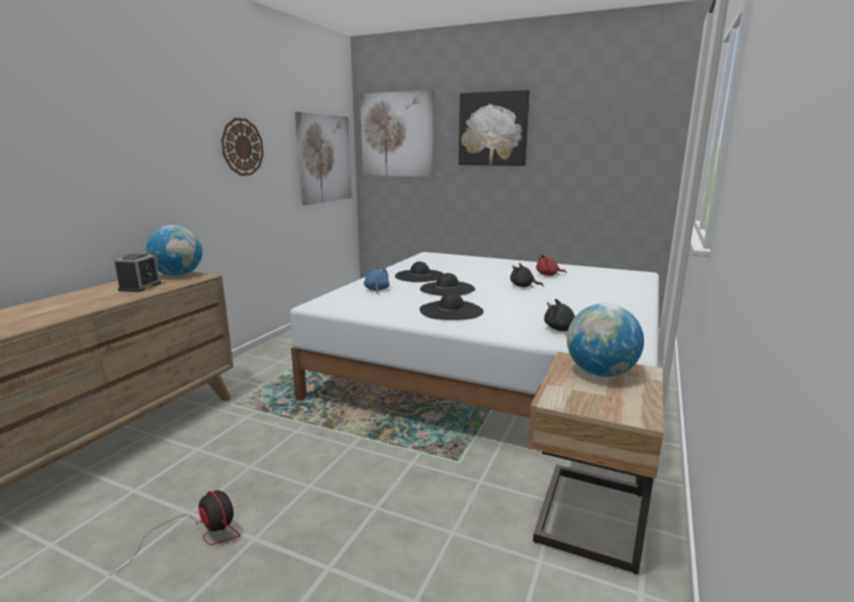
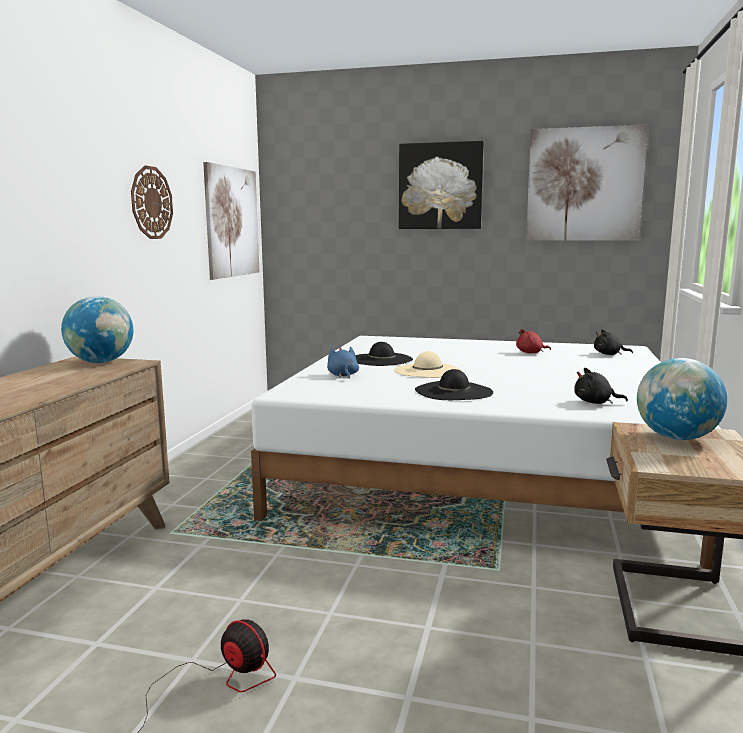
camera: 10 degrees left, 5 degrees down
alarm clock [114,254,161,292] -> none
picture [360,90,434,177] -> picture moved to [526,124,648,241]
black hat [420,273,475,296] -> beige hat [394,351,462,378]
black plush toy [510,263,544,288] -> black plush toy moved to [594,329,633,355]

